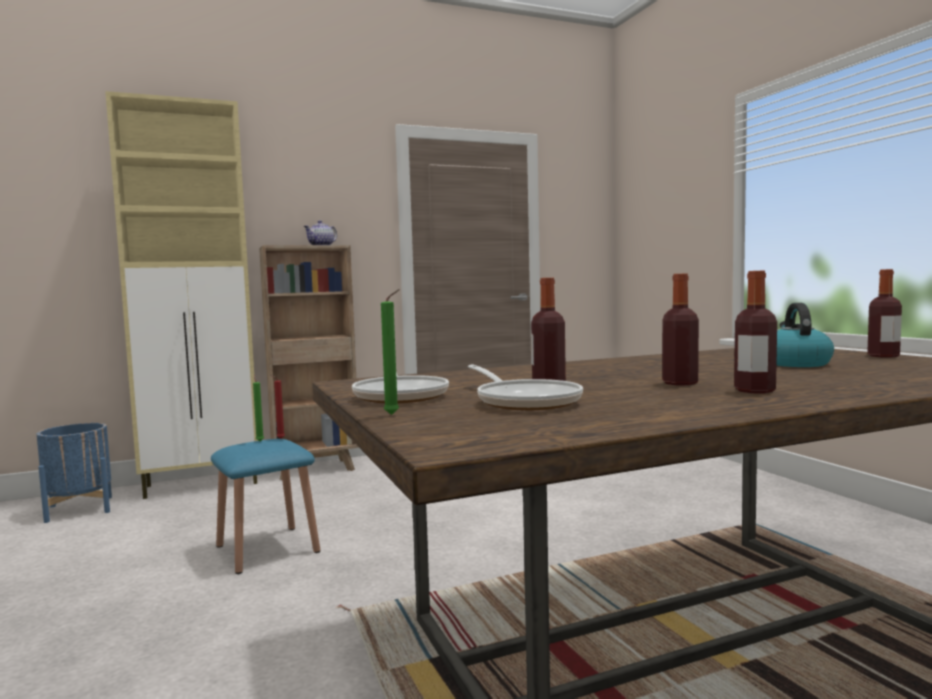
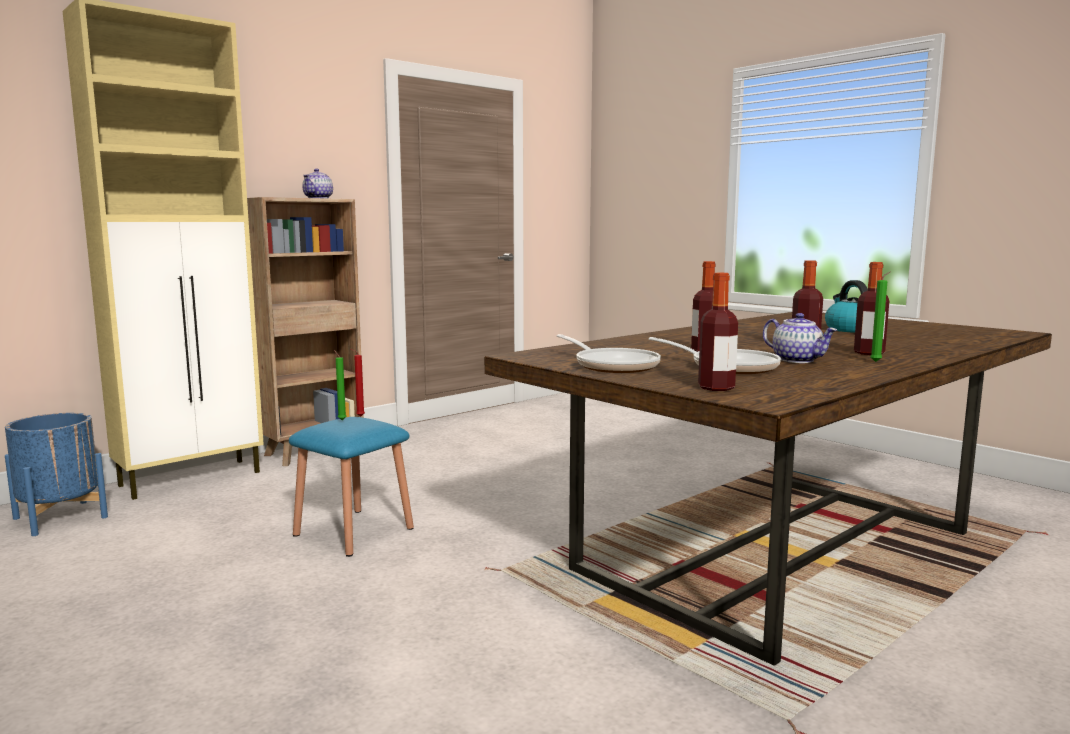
camera: 20 degrees left, 5 degrees up
green candle [381,289,400,415] -> green candle moved to [870,271,891,362]
bottle [867,269,902,358] -> bottle moved to [698,273,738,391]
none -> teapot [763,313,837,363]

